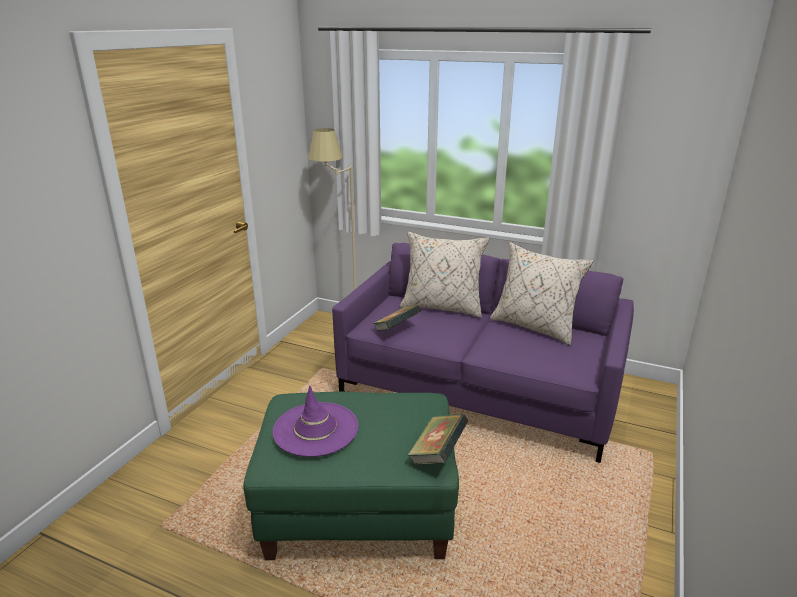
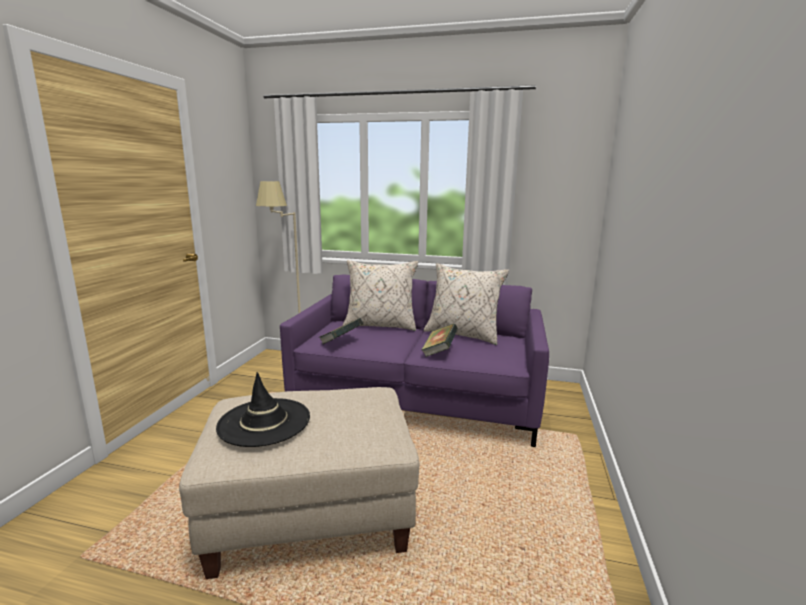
camera: 10 degrees left, 10 degrees down
green ottoman [243,391,459,560] -> beige ottoman [179,387,419,579]
purple hat [273,386,358,457] -> black hat [216,372,310,447]
book [407,414,469,465] -> book moved to [421,324,458,357]

